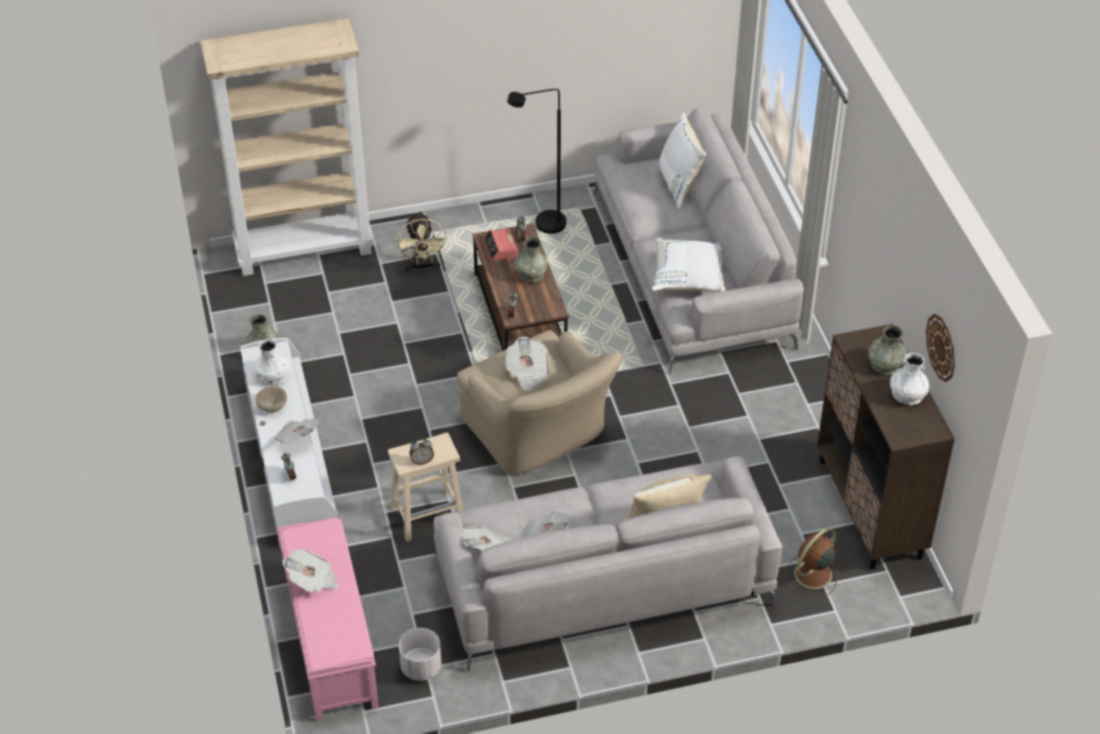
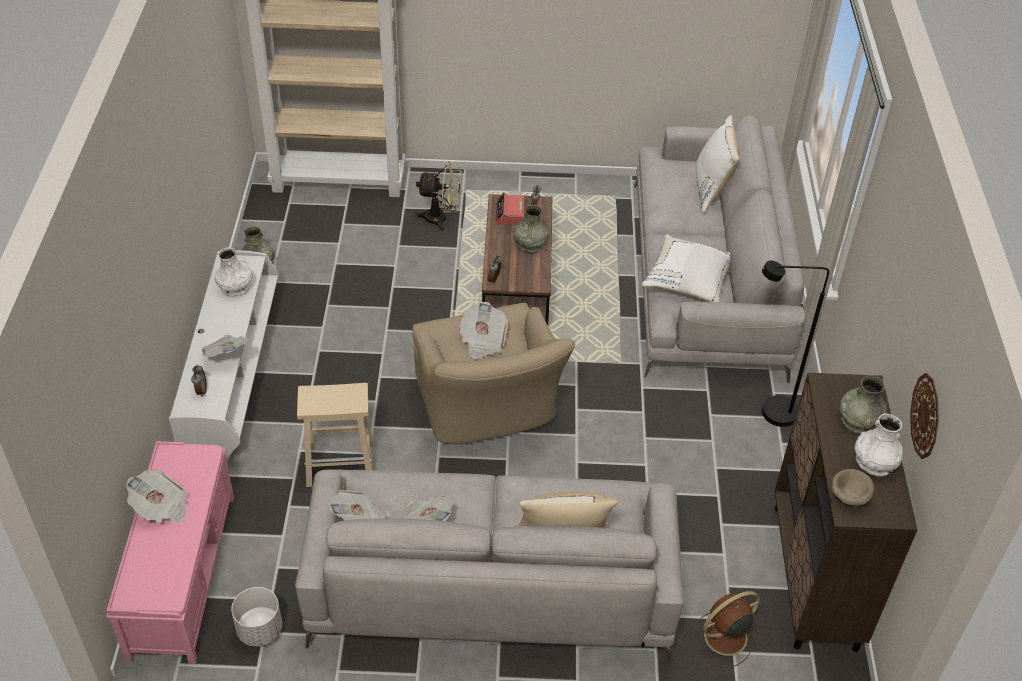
camera: 15 degrees right, 0 degrees up
beige bowl [256,386,287,412] -> beige bowl moved to [832,469,874,506]
beige fan [396,212,447,271] -> beige fan turned 90 degrees counterclockwise [416,161,462,231]
alarm clock [409,438,434,465] -> none
black floor lamp [507,89,566,234] -> black floor lamp moved to [762,261,829,427]

